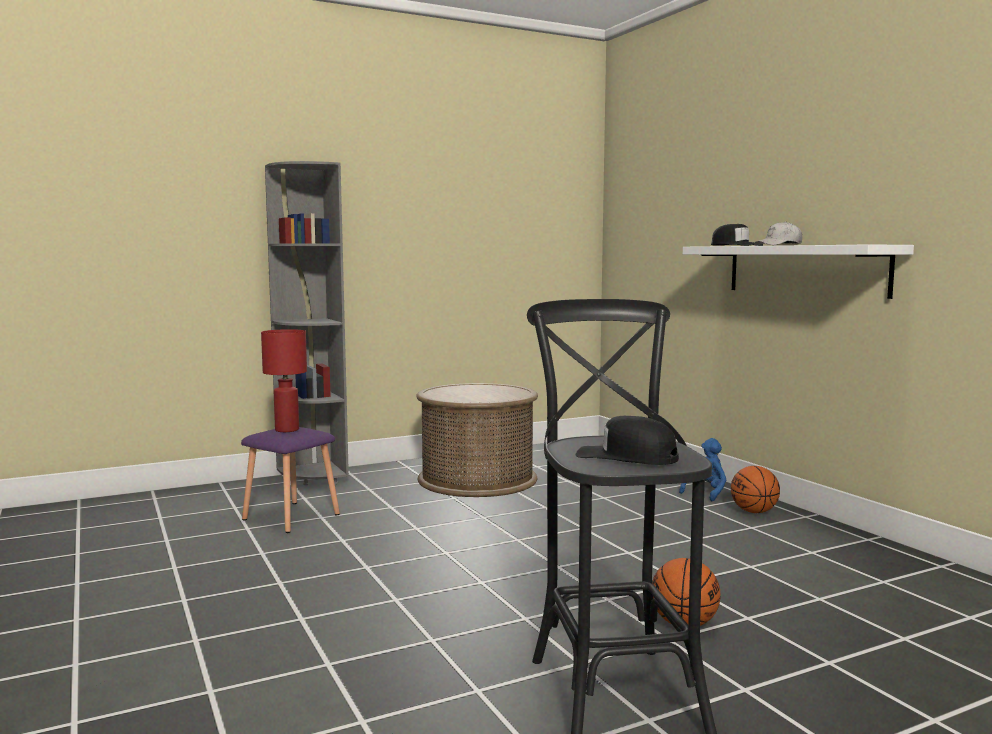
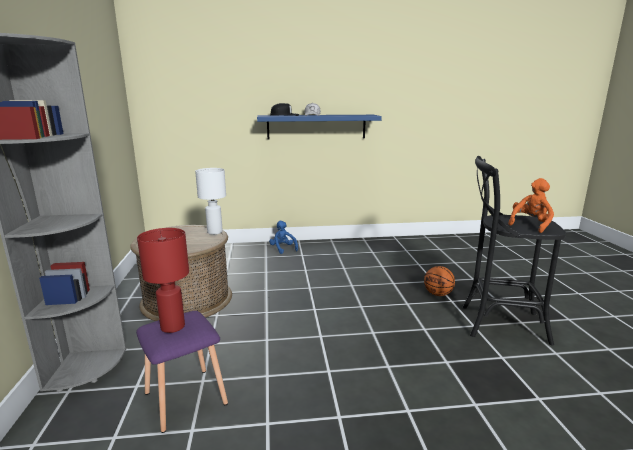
camera: 70 degrees left, 10 degrees up
black cap [575,416,679,465] -> orange plush toy [508,178,554,233]
white shelf [683,244,914,299] -> blue shelf [257,115,382,140]
basketball [731,466,780,513] -> none
none -> white table lamp [195,168,226,235]

